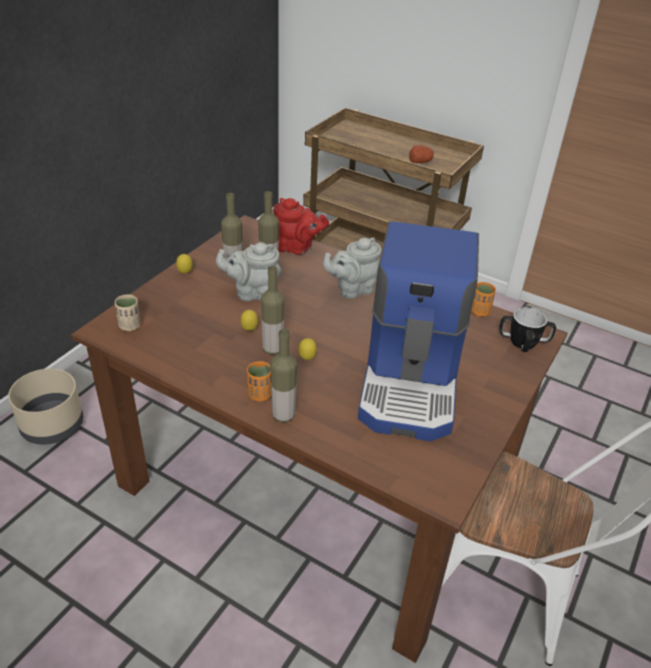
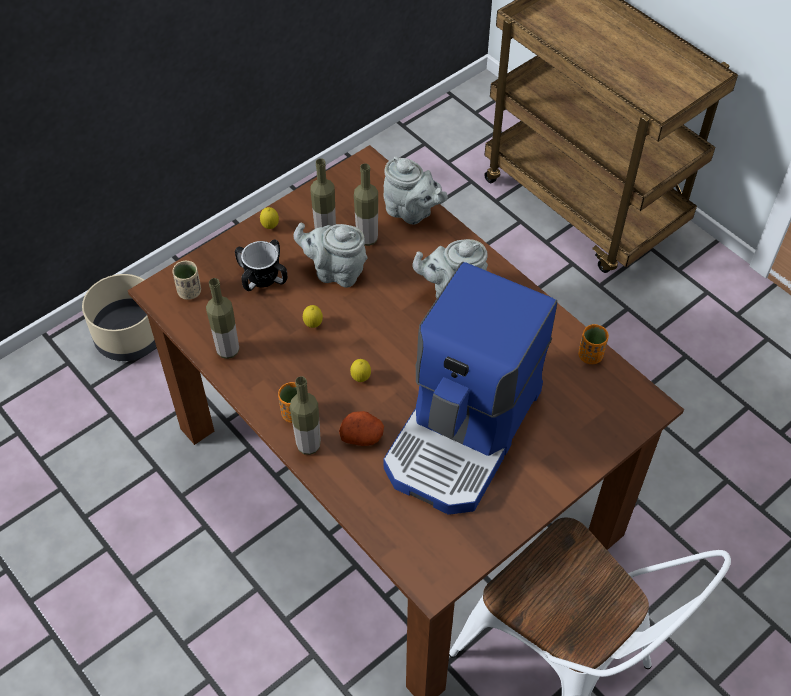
camera: 20 degrees right, 15 degrees up
bottle [261,266,285,355] -> bottle moved to [206,278,239,359]
red teapot [273,198,329,255] -> grey teapot [383,156,448,224]
potato [409,145,434,163] -> potato moved to [339,411,384,446]
mug [499,306,556,352] -> mug moved to [235,240,287,291]

